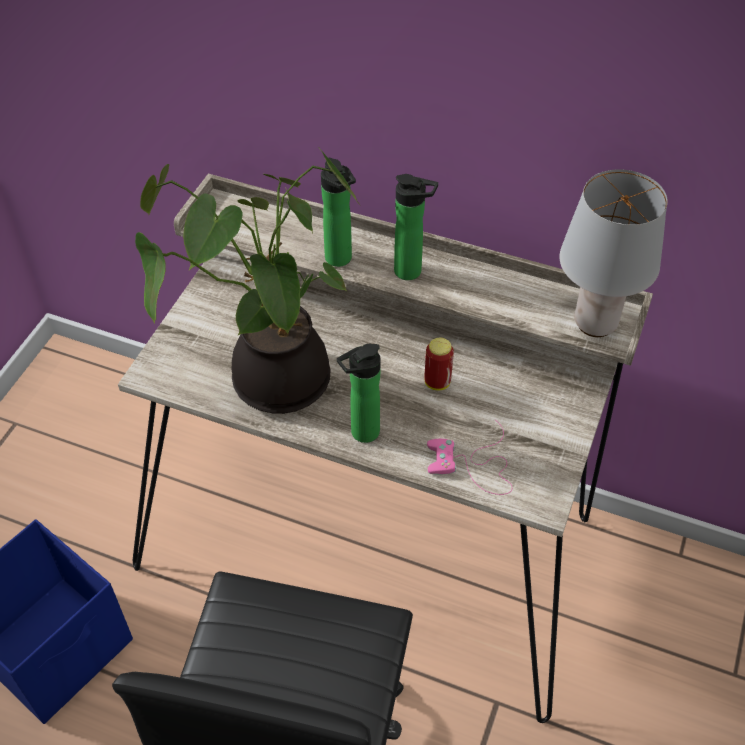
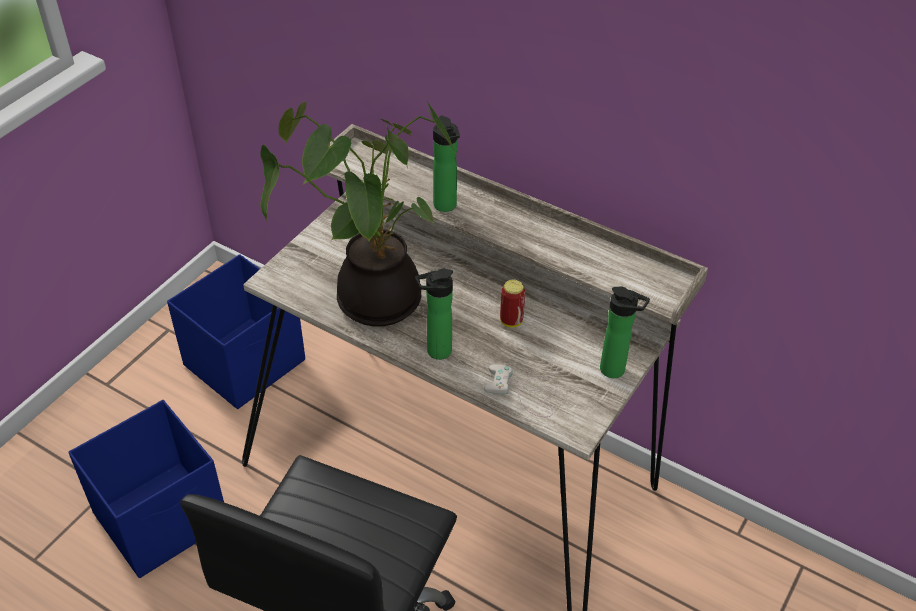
camera: 10 degrees right, 5 degrees down
bottle [394,174,438,280] -> bottle moved to [600,286,650,378]
pink game controller [427,420,512,495] -> white game controller [484,359,558,417]
grey table lamp [560,169,668,337] -> none
none -> blue storage box [167,254,305,409]

